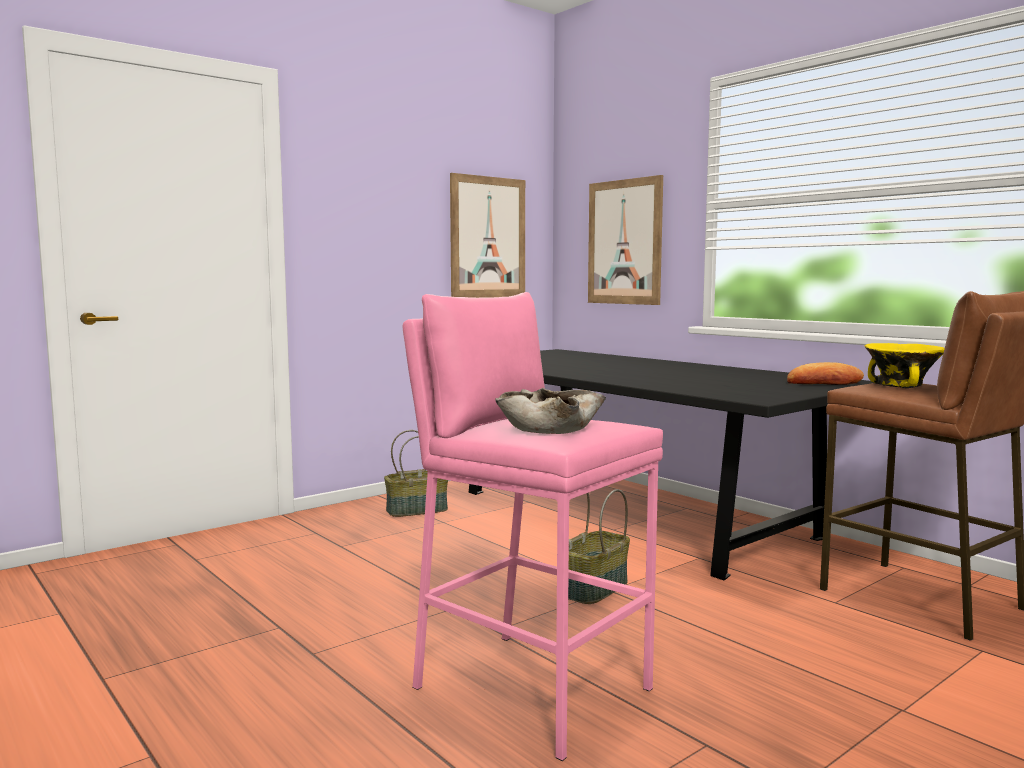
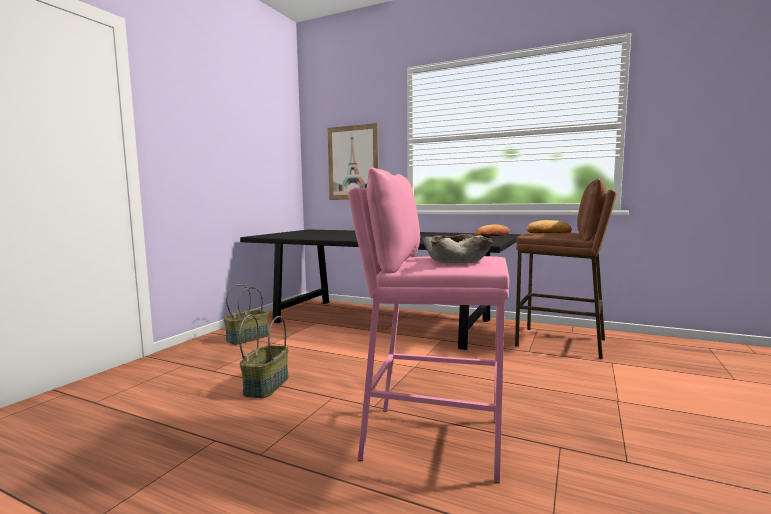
camera: 25 degrees left, 0 degrees up
picture [450,173,525,298] -> none
basket [568,489,630,604] -> basket moved to [239,315,289,398]
yellow bowl [865,343,945,388] -> bread [526,220,572,233]

